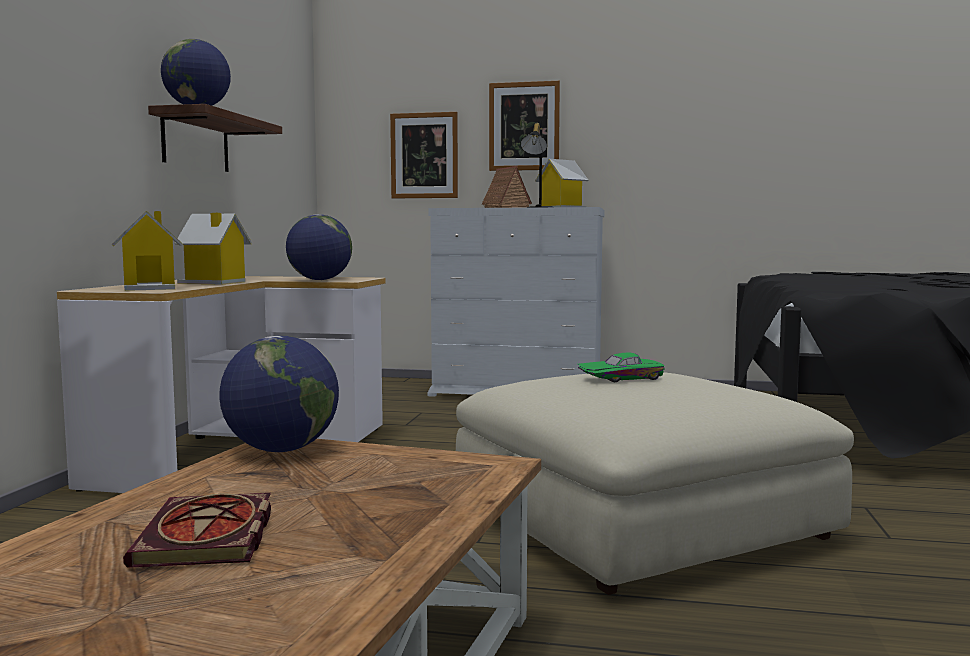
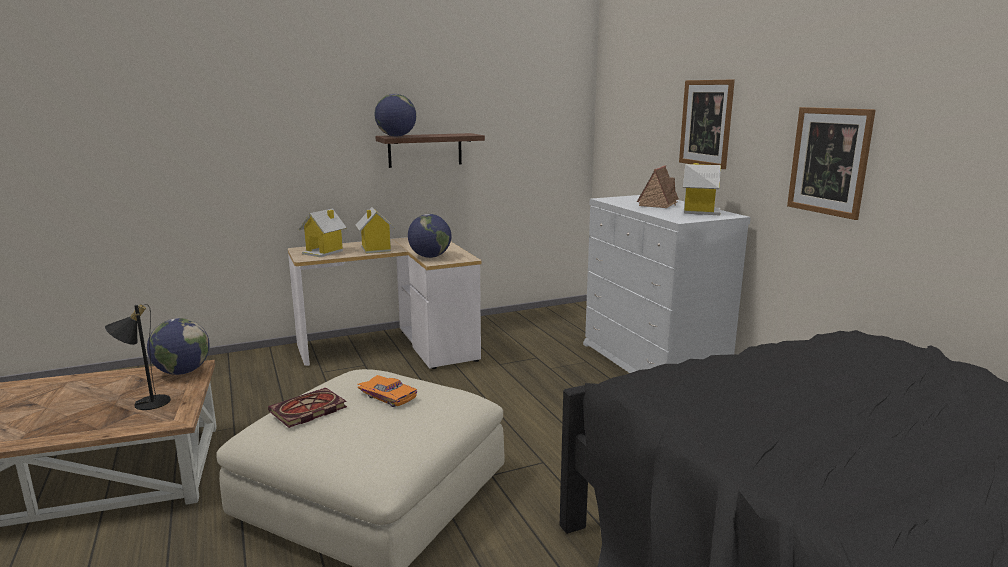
camera: 55 degrees right, 10 degrees up
book [123,493,271,568] -> book moved to [268,388,347,428]
picture [390,112,458,198] -> picture moved to [787,107,876,220]
black table lamp [521,121,549,208] -> black table lamp moved to [105,304,171,410]
green toy car [577,353,664,382] -> orange toy car [357,375,417,407]

